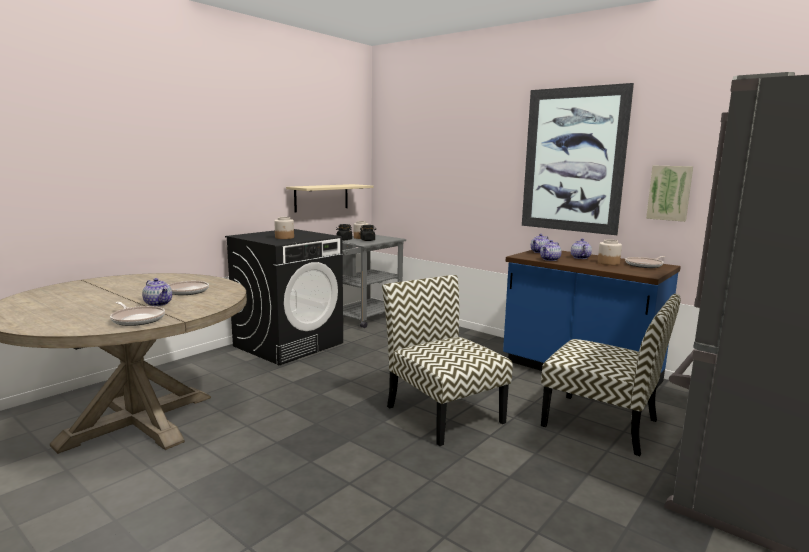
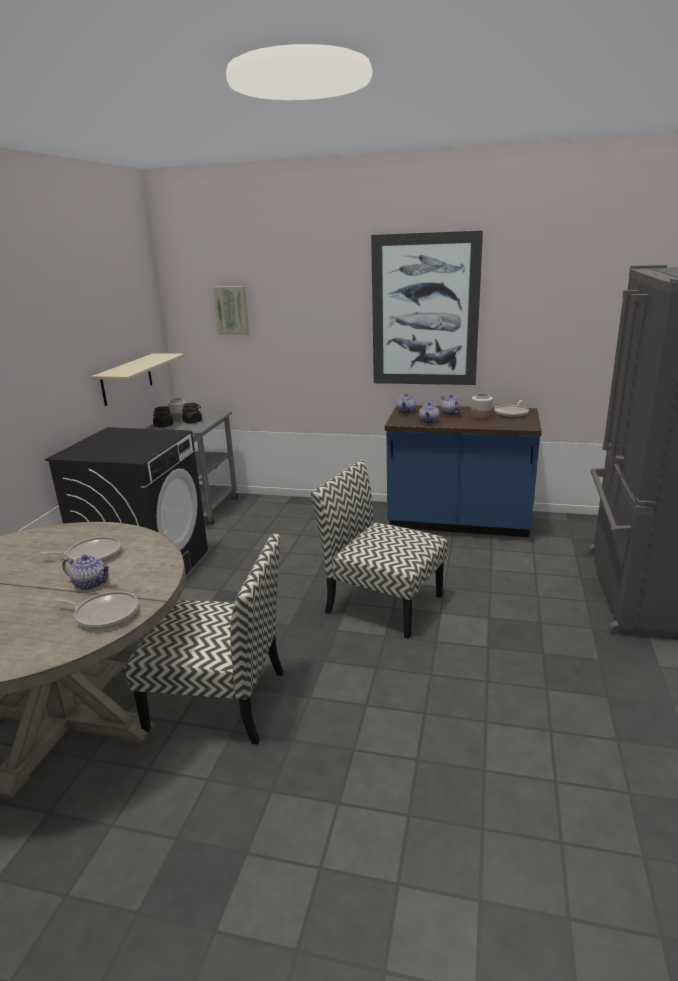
camera: 25 degrees left, 10 degrees up
jar [274,217,294,239] -> none
chair [541,294,681,456] -> chair moved to [125,533,284,744]
picture [646,166,693,222] -> picture moved to [213,286,249,335]

